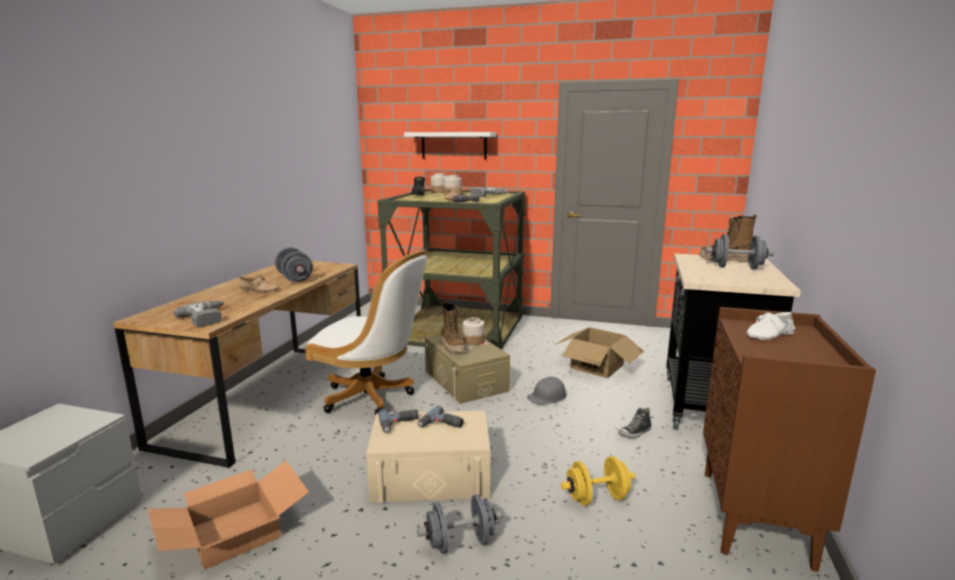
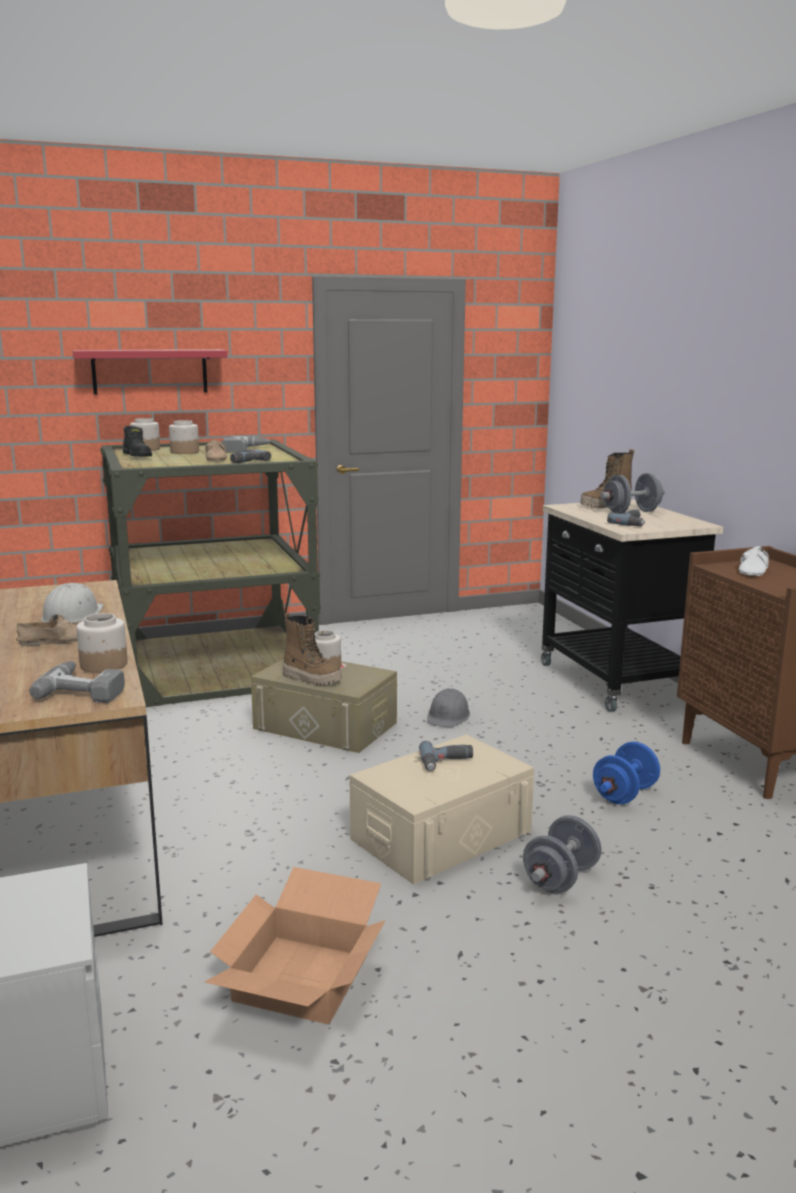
camera: 35 degrees left, 0 degrees up
grey dumbbell [275,247,313,282] -> white hard hat [41,583,104,623]
white office chair [305,250,427,415] -> none
power drill [378,409,419,433] -> power drill moved to [607,509,645,527]
white shelf [404,132,496,159] -> red shelf [73,349,227,395]
cardboard box [554,327,644,378] -> none
yellow dumbbell [561,456,635,506] -> blue dumbbell [593,742,660,804]
shoe [618,407,651,438] -> none
none -> jar [76,613,128,673]

